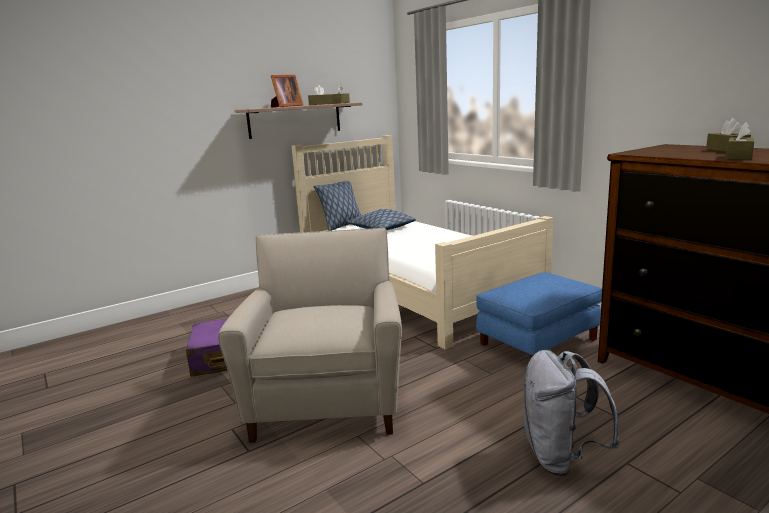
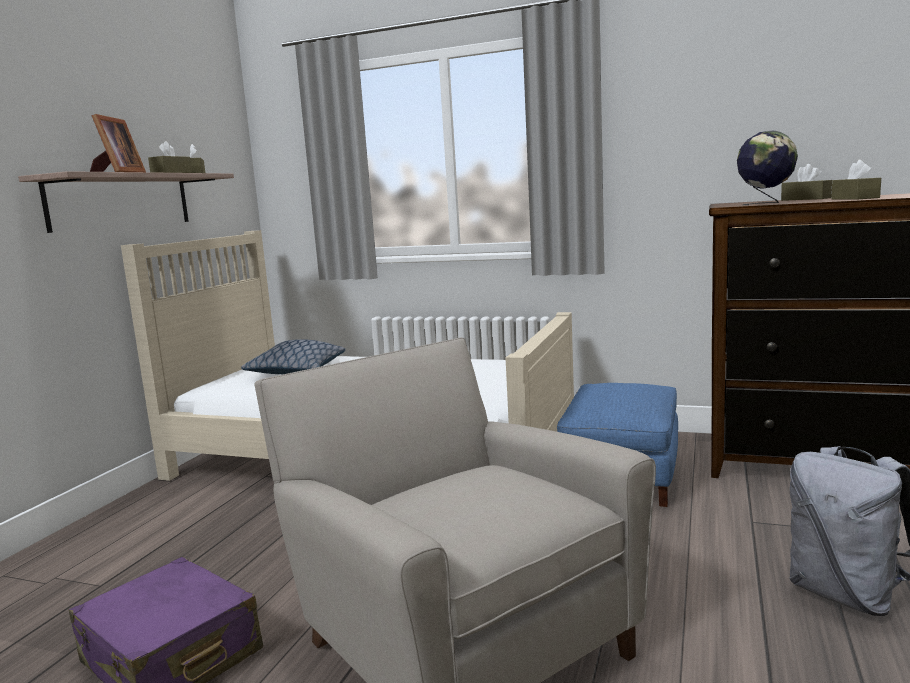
camera: 35 degrees left, 5 degrees down
pillow [313,181,361,231] -> none
none -> globe [737,131,798,205]

